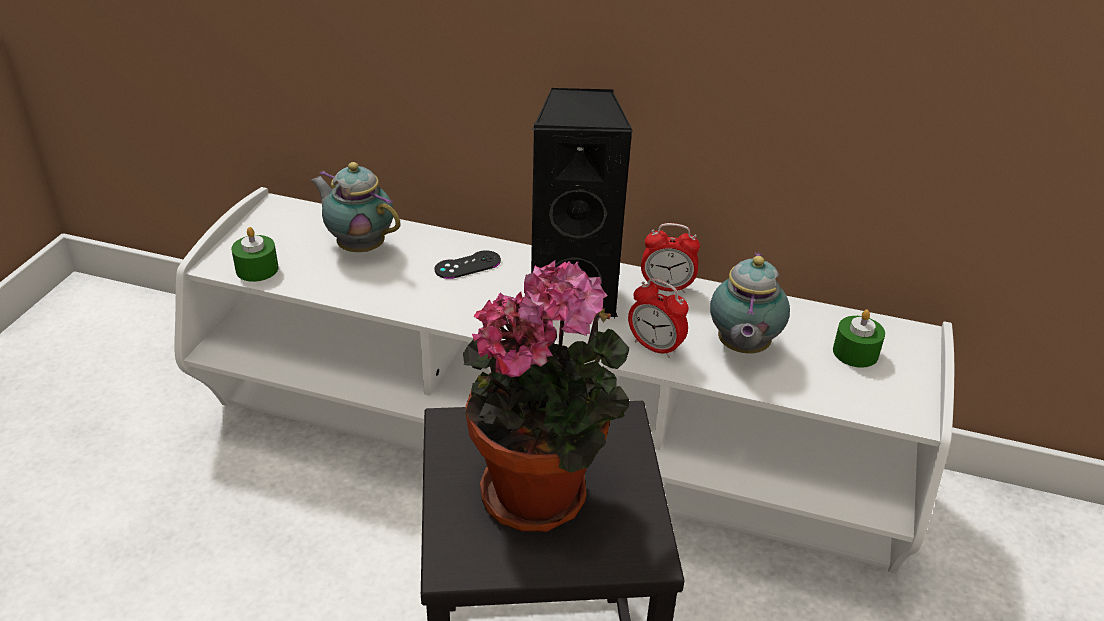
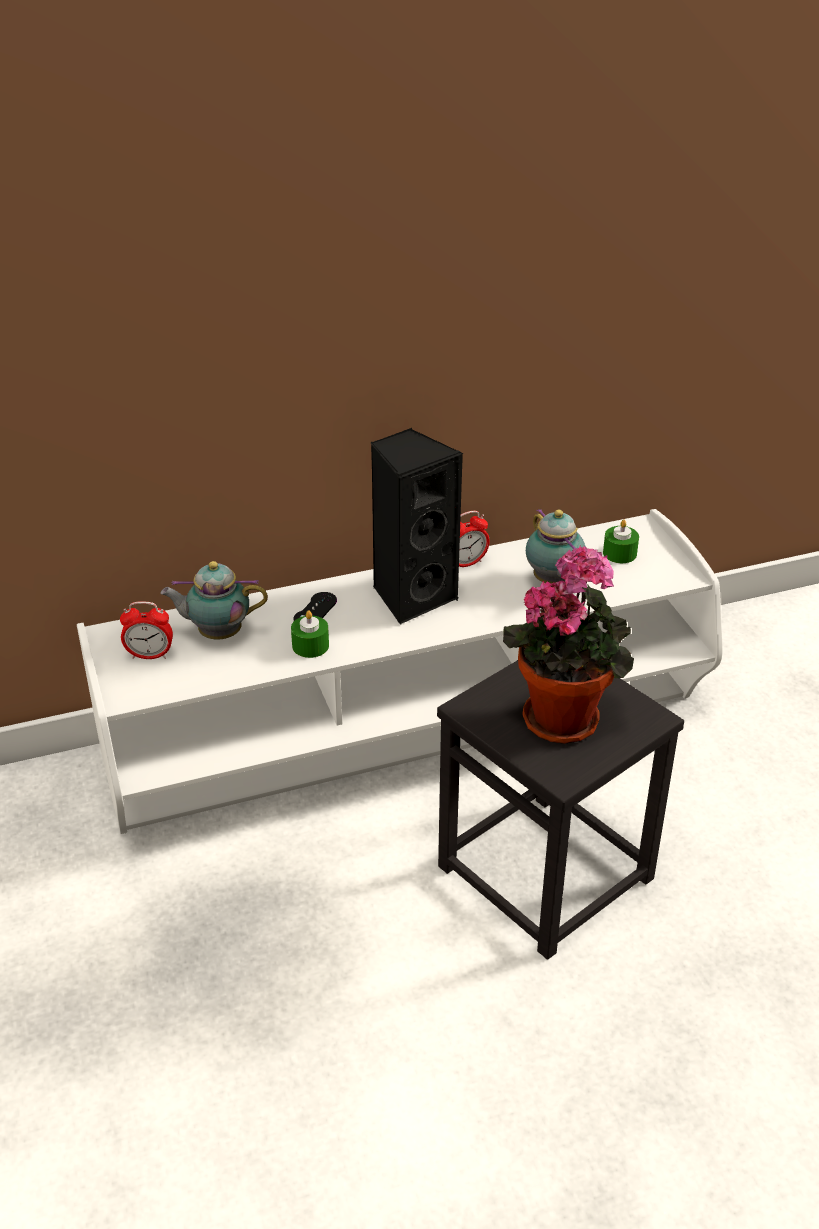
camera: 35 degrees left, 0 degrees up
green candle [231,227,278,282] -> green candle moved to [291,610,329,658]
alarm clock [628,278,688,358] -> alarm clock moved to [120,601,173,659]

